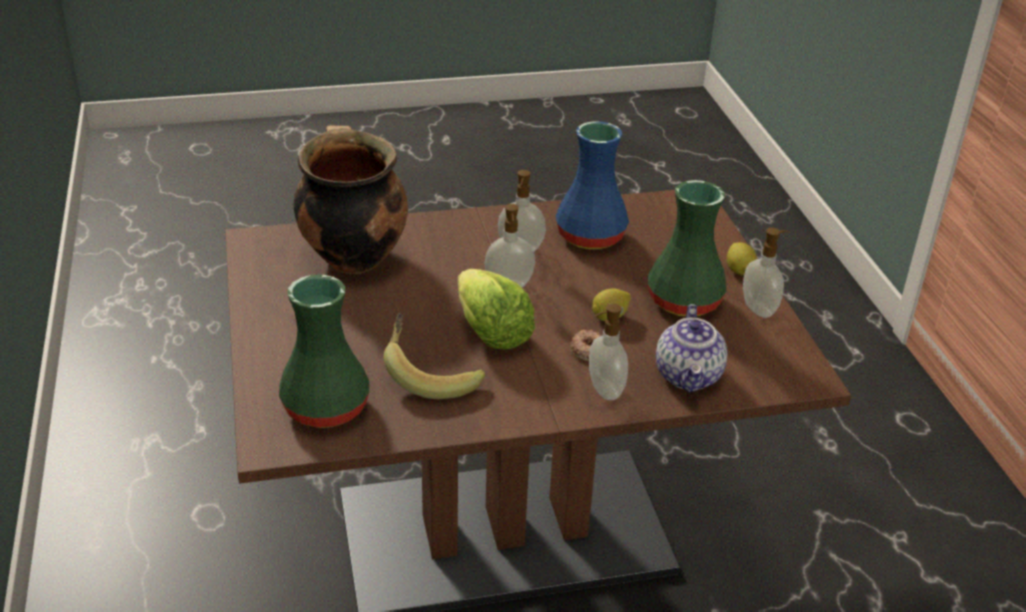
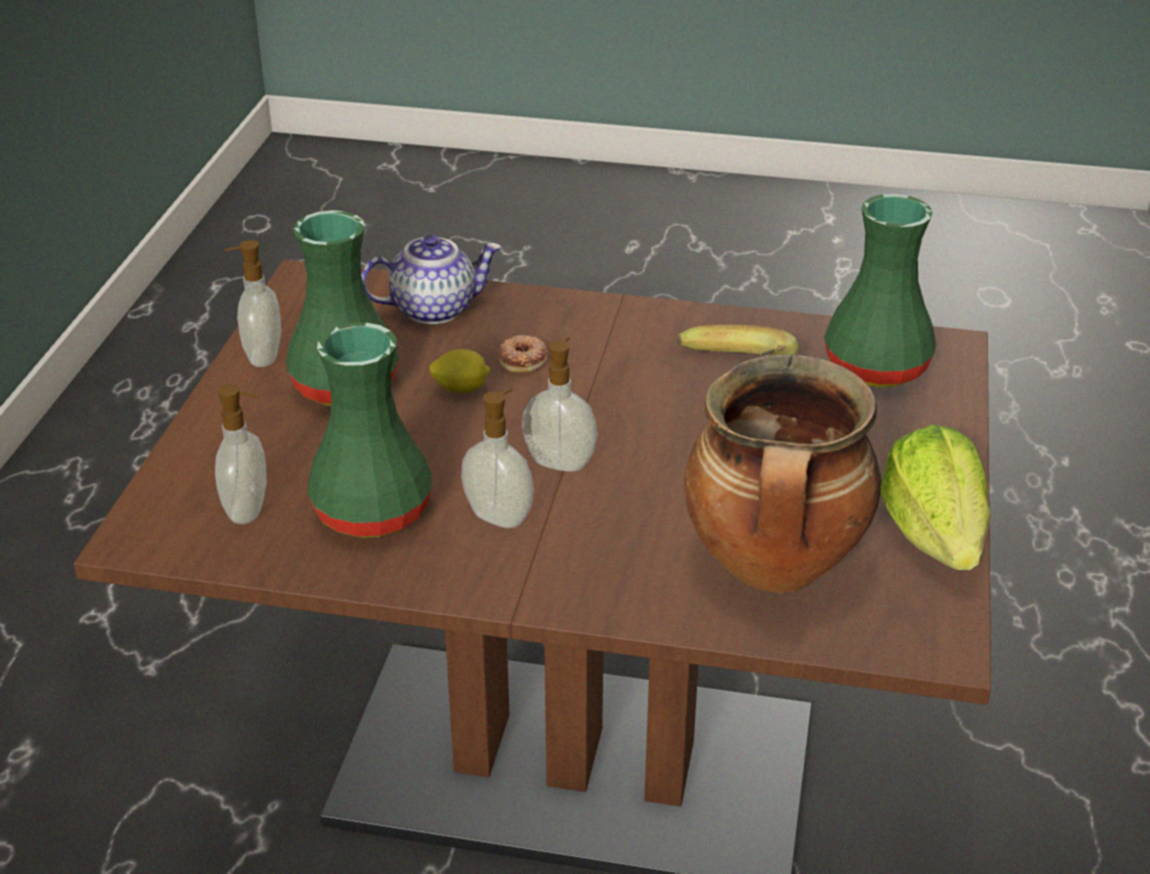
camera: 155 degrees left, 0 degrees up
lettuce [458,269,535,350] -> lettuce moved to [881,425,991,570]
blue vase [556,121,629,250] -> green vase [307,323,432,538]
soap dispenser [589,303,628,400] -> soap dispenser moved to [215,384,267,524]
teapot [656,304,727,393] -> teapot turned 45 degrees clockwise [361,234,502,324]
lemon [727,242,757,276] -> none

